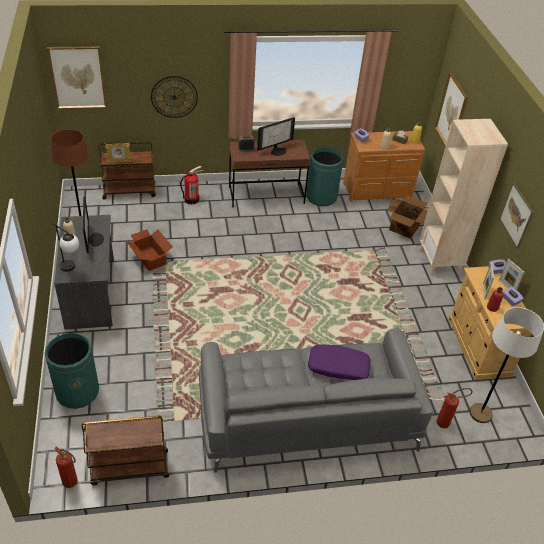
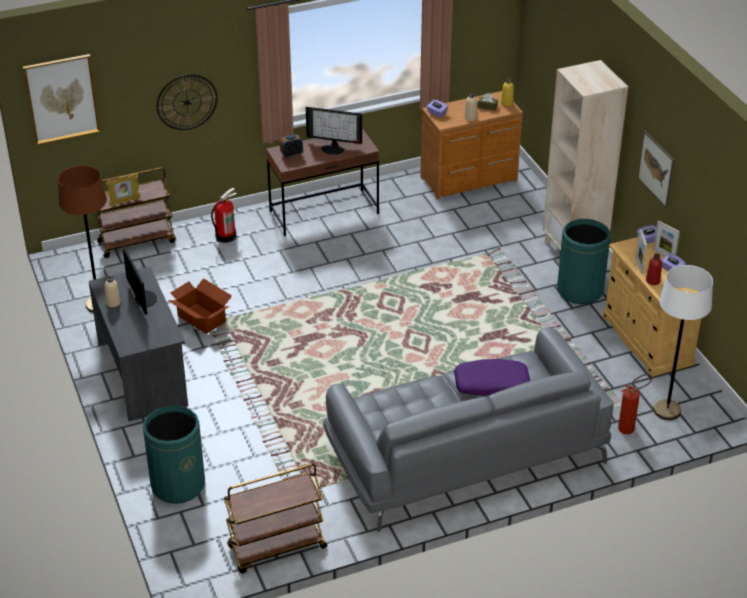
camera: 10 degrees left, 5 degrees down
table lamp [52,223,79,272] -> none
fire extinguisher [55,446,77,488] -> none
monitor [257,117,295,156] -> monitor turned 60 degrees clockwise [306,107,362,155]
green trash can [306,148,343,206] -> green trash can moved to [557,219,611,304]
cardboard box [387,195,428,239] -> none
picture [435,73,468,146] -> none

